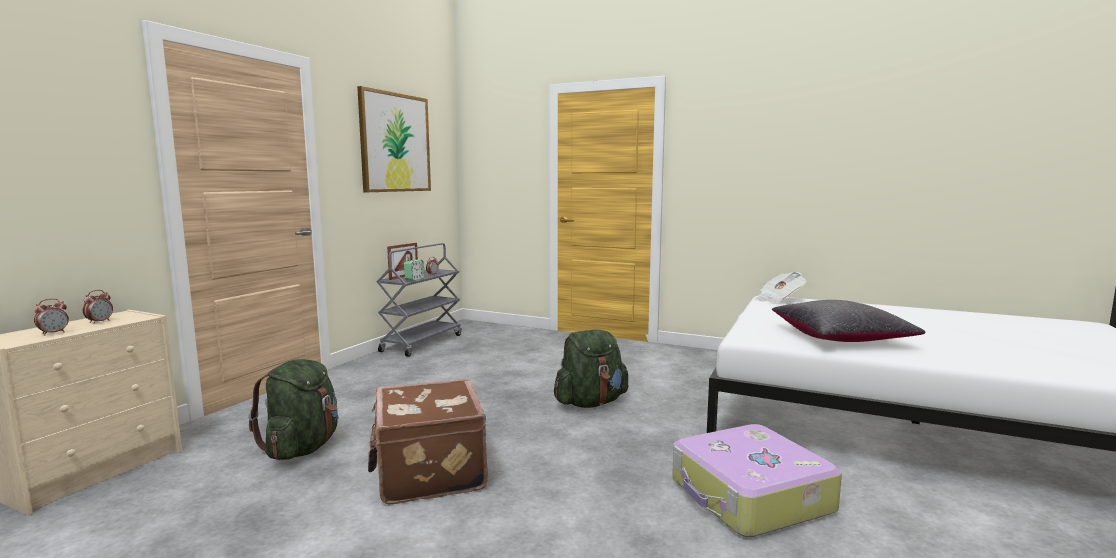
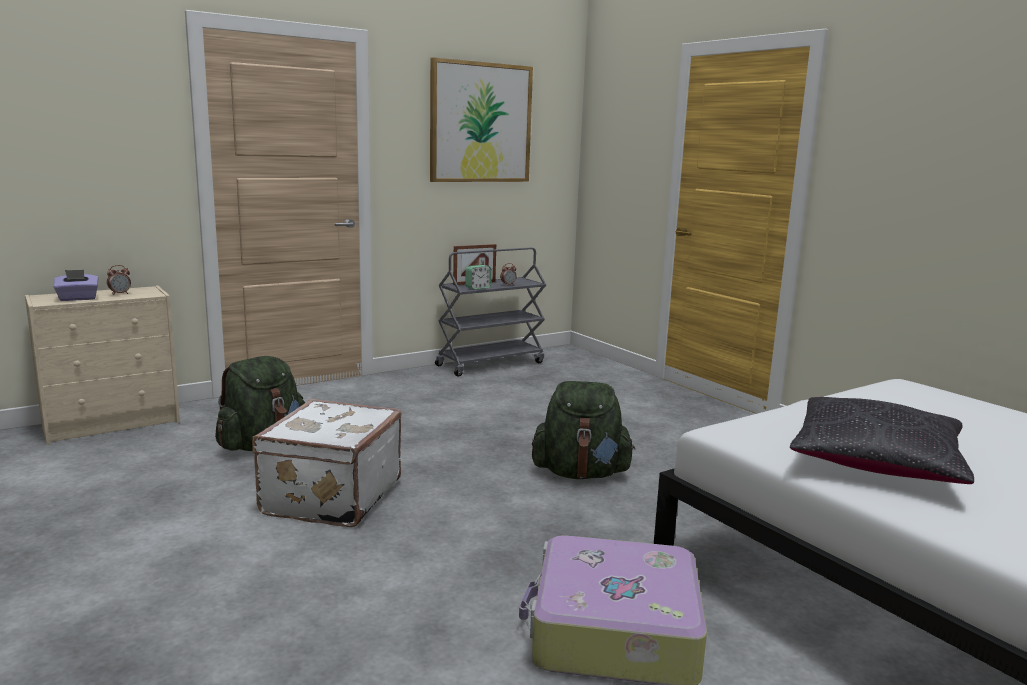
camera: 30 degrees right, 5 degrees up
alarm clock [34,299,69,336] -> purple tissue box [54,270,98,301]
brown suitcase [368,379,488,504] -> white suitcase [252,399,402,527]
newspaper [755,272,806,302] -> none

